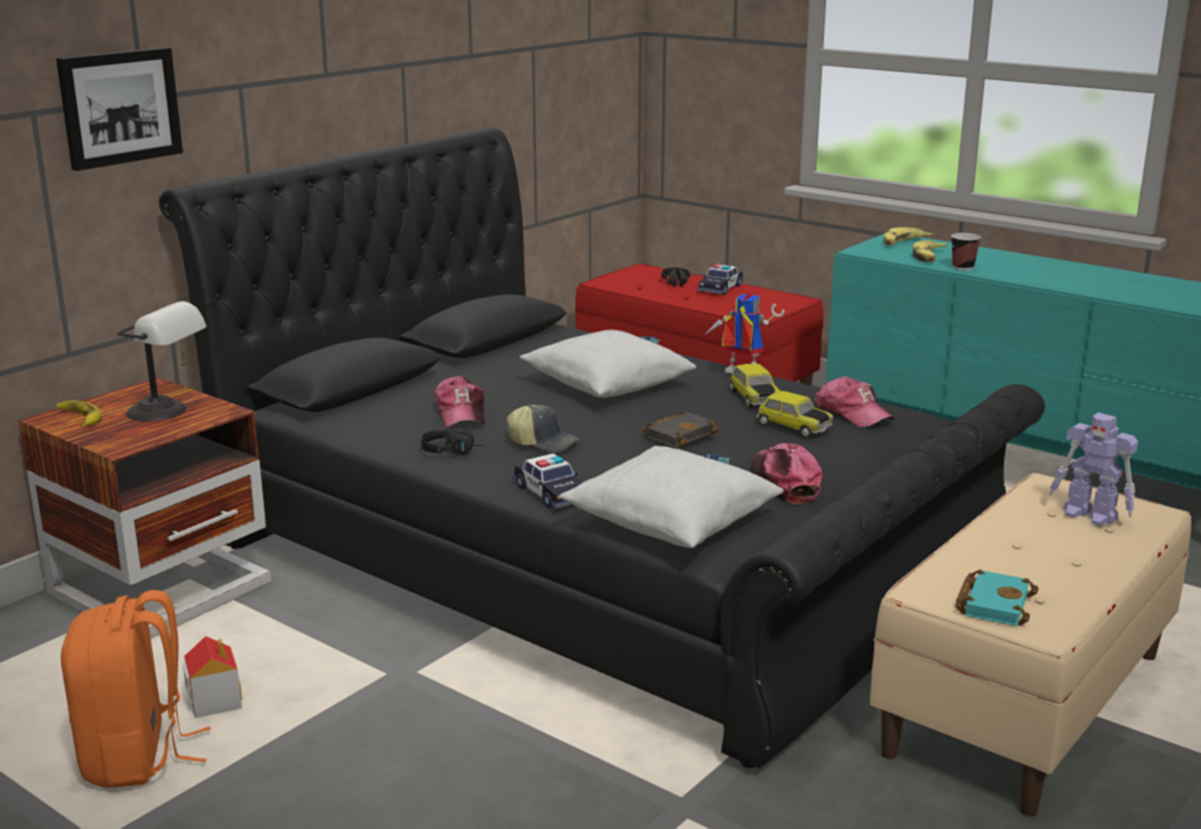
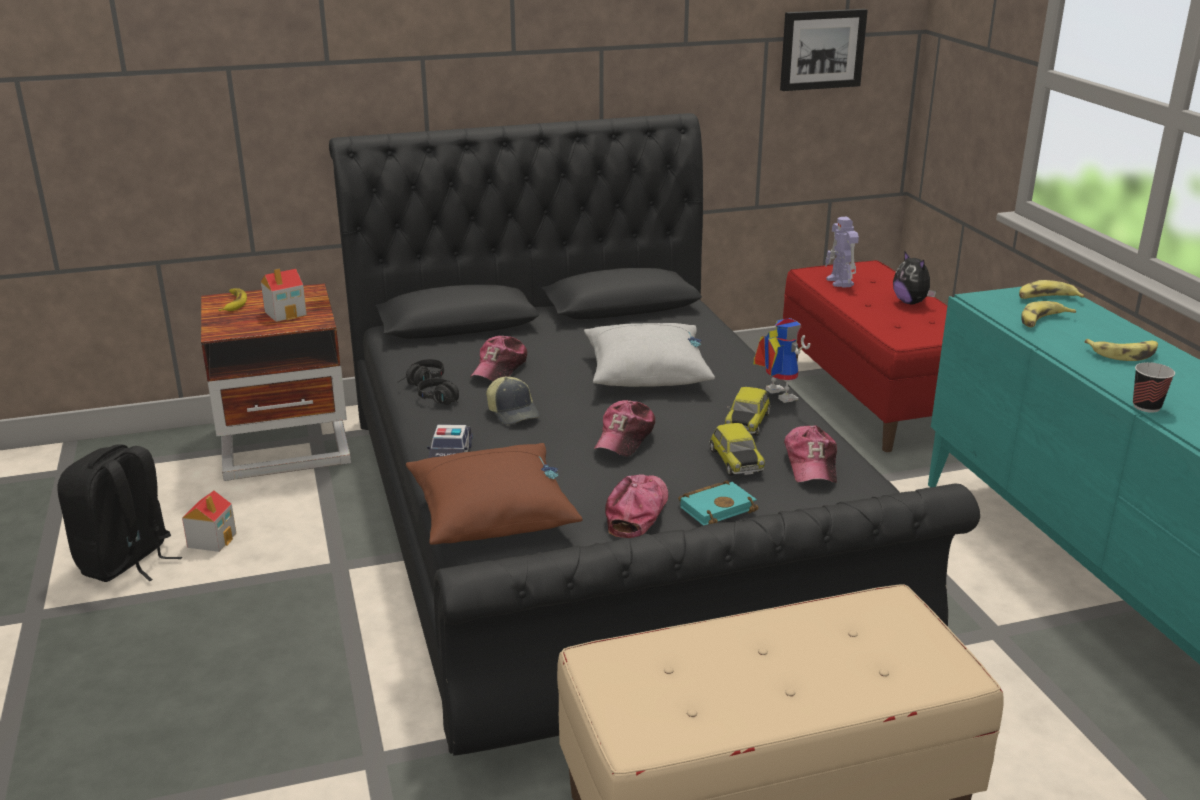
camera: 35 degrees right, 5 degrees up
picture [56,47,183,171] -> picture moved to [780,9,868,91]
orange backpack [61,590,211,788] -> black backpack [57,444,182,582]
table lamp [117,301,206,422] -> toy house [261,268,307,322]
grey pillow [560,446,784,548] -> brown pillow [406,443,583,545]
black book [643,410,719,448] -> cap [594,400,655,456]
black headphones [661,268,690,286] -> black headphones moved to [398,359,444,386]
toy car [697,264,744,295] -> plush toy [893,251,936,304]
cup [951,233,981,270] -> cup moved to [1133,362,1175,413]
turquoise book [955,570,1038,626] -> turquoise book moved to [678,480,758,526]
toy robot [1049,412,1138,526] -> toy robot moved to [825,217,859,288]
none -> banana [1085,339,1158,361]

